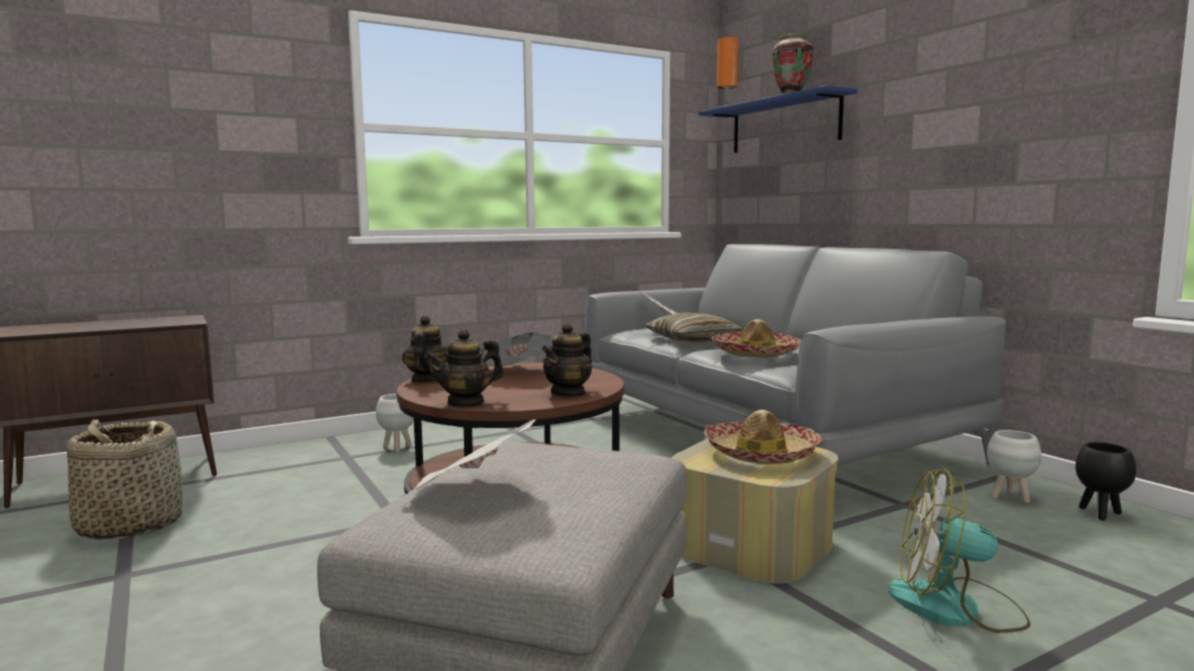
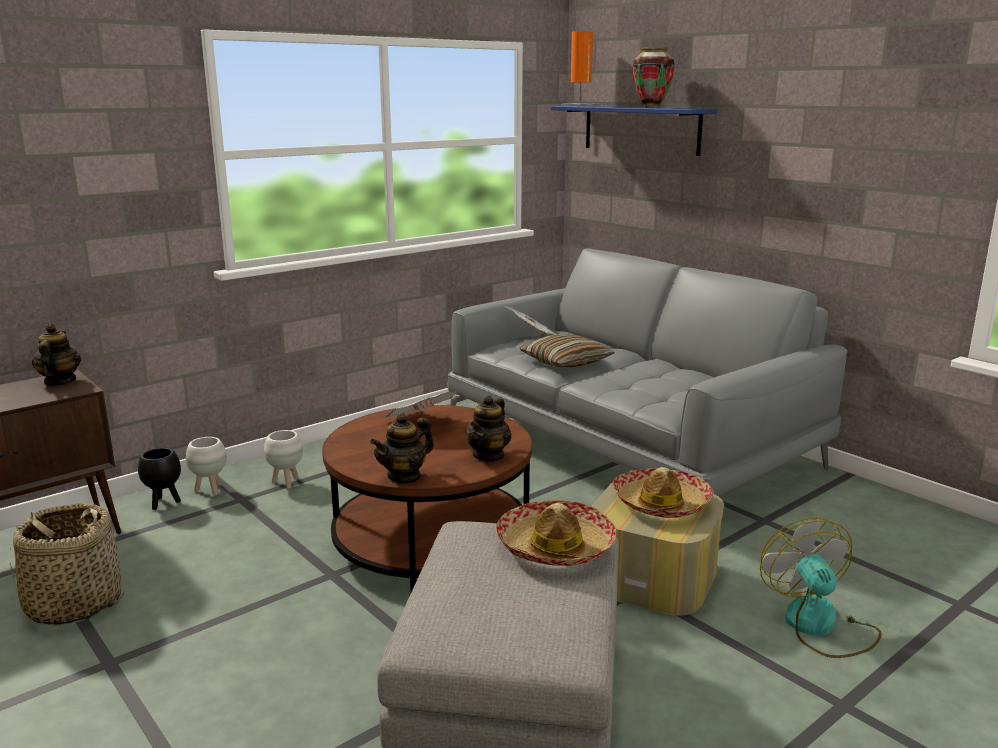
camera: 10 degrees left, 10 degrees up
newspaper [401,420,536,497] -> none
teapot [402,315,448,383] -> teapot moved to [32,324,81,386]
hat [712,319,801,358] -> hat moved to [496,500,617,566]
fan [889,468,1030,633] -> fan turned 75 degrees clockwise [760,518,882,658]
white planter [987,430,1041,503] -> white planter moved to [186,437,227,496]
black planter [1075,442,1136,521] -> black planter moved to [138,448,181,510]

